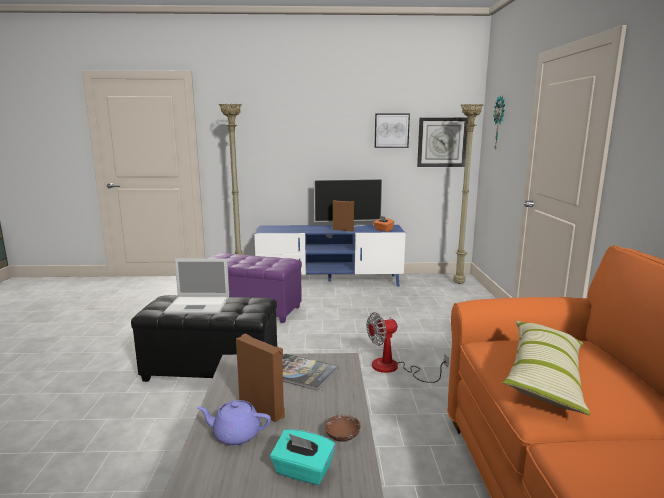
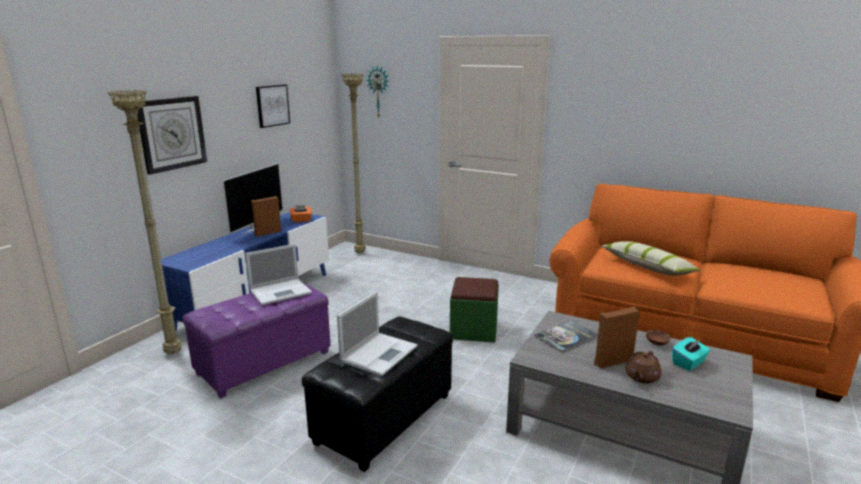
camera: 60 degrees left, 5 degrees up
purple teapot [197,400,271,445] -> brown teapot [625,351,662,383]
fan [367,312,449,383] -> green ottoman [450,277,499,343]
wall clock [417,117,468,167] -> wall clock moved to [137,96,207,175]
none -> laptop [245,244,312,305]

